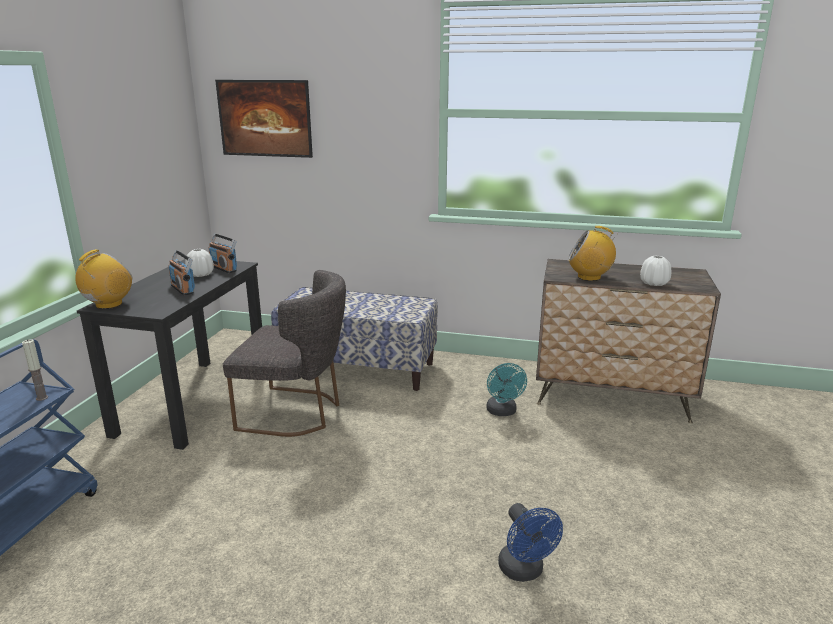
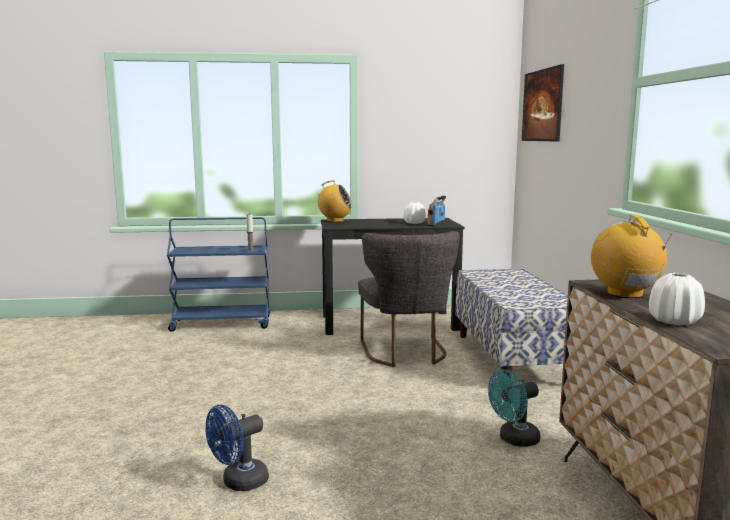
camera: 70 degrees right, 10 degrees down
radio [168,250,195,296] -> none

